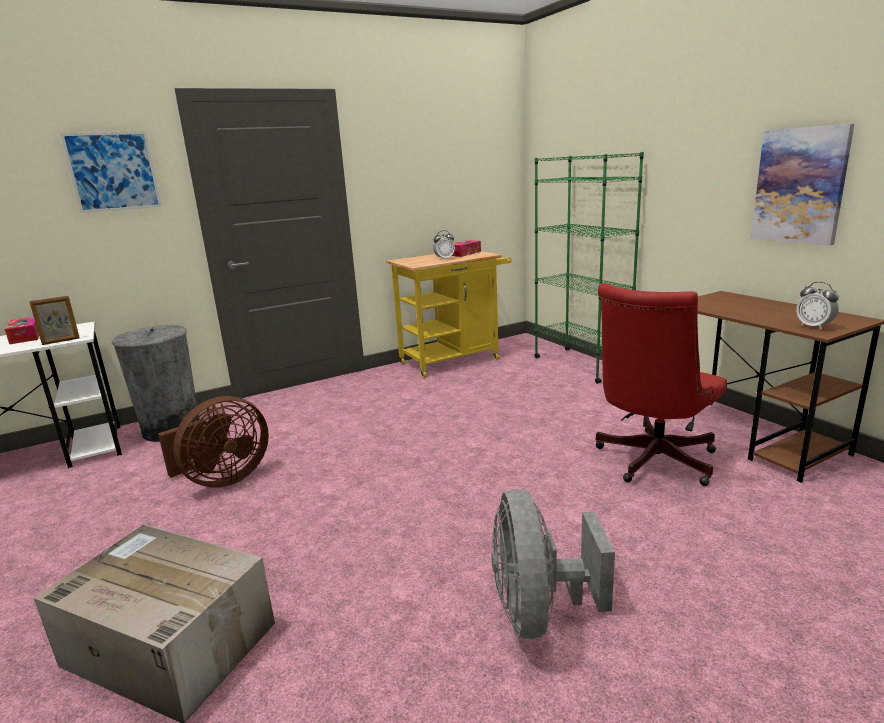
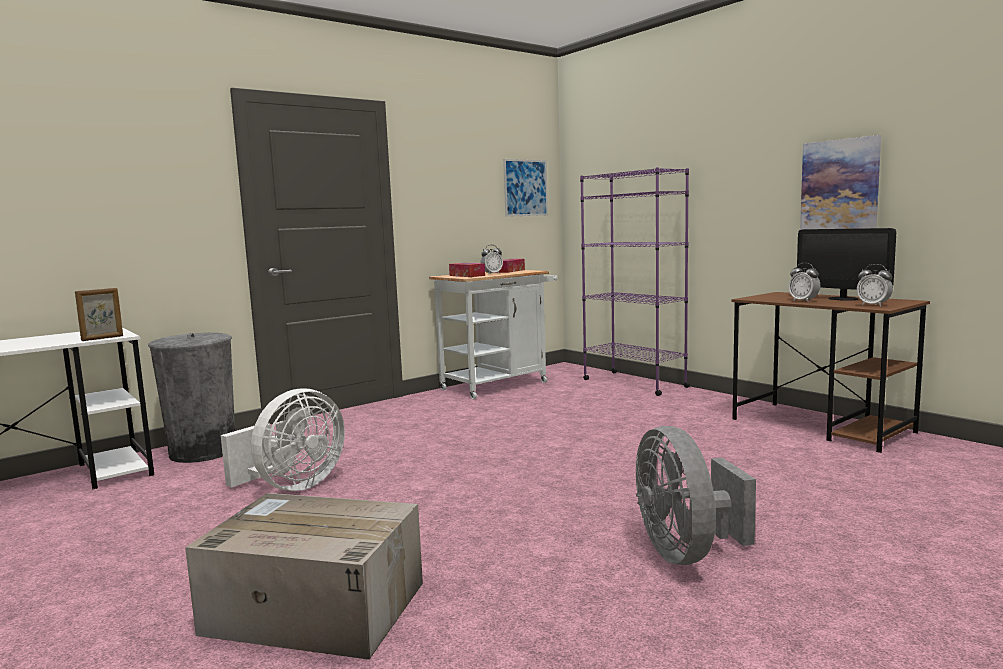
camera: 10 degrees left, 10 degrees down
tissue box [5,317,39,344] -> tissue box moved to [449,263,485,277]
picture [60,131,162,213] -> picture moved to [503,159,548,217]
brown fan [158,396,269,488] -> white fan [221,388,345,491]
yellow cart [386,251,511,378] -> white cart [429,270,558,399]
green bookcase [534,152,644,384] -> purple bookcase [580,167,690,396]
red office chair [596,283,727,486] -> none
none -> alarm clock [788,263,820,302]
none -> monitor [797,228,896,301]

